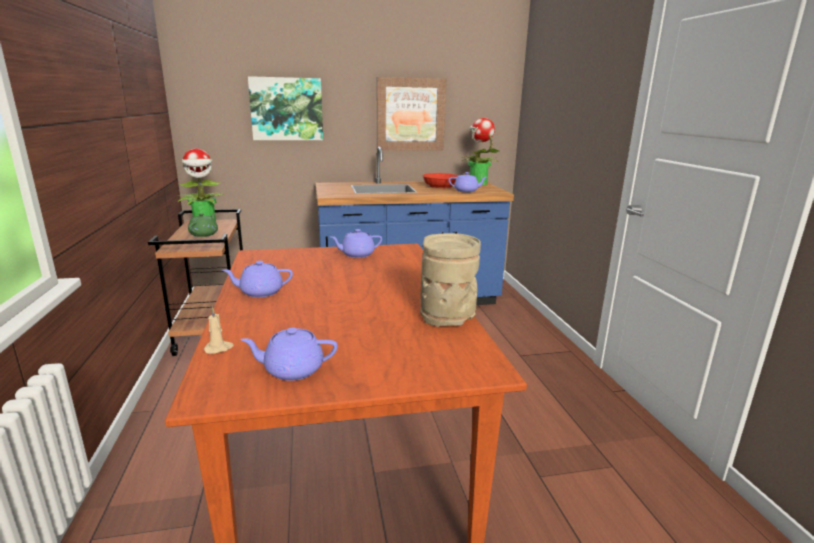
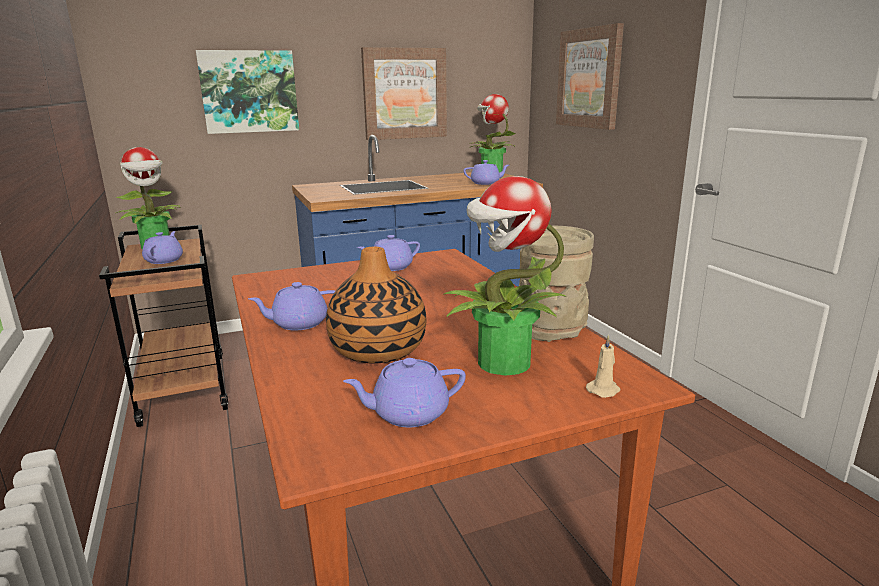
camera: 10 degrees left, 0 degrees up
green teapot [188,213,218,237] -> purple teapot [142,231,183,264]
beige candle [204,307,234,354] -> beige candle moved to [586,335,621,398]
red bowl [423,173,458,188] -> none
none -> vase [326,247,426,364]
none -> potted plant [443,176,566,376]
none -> picture [556,23,624,130]

